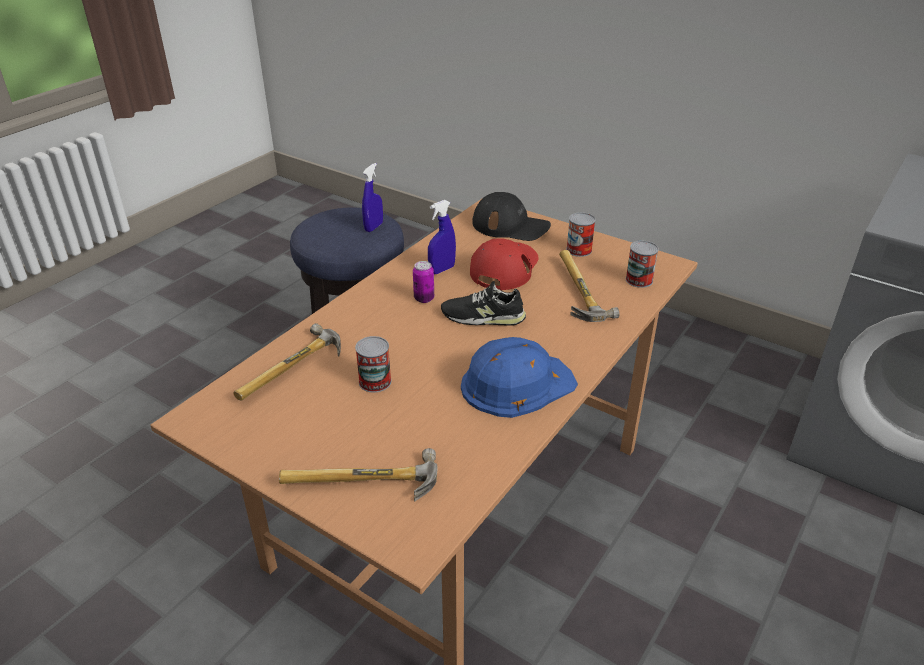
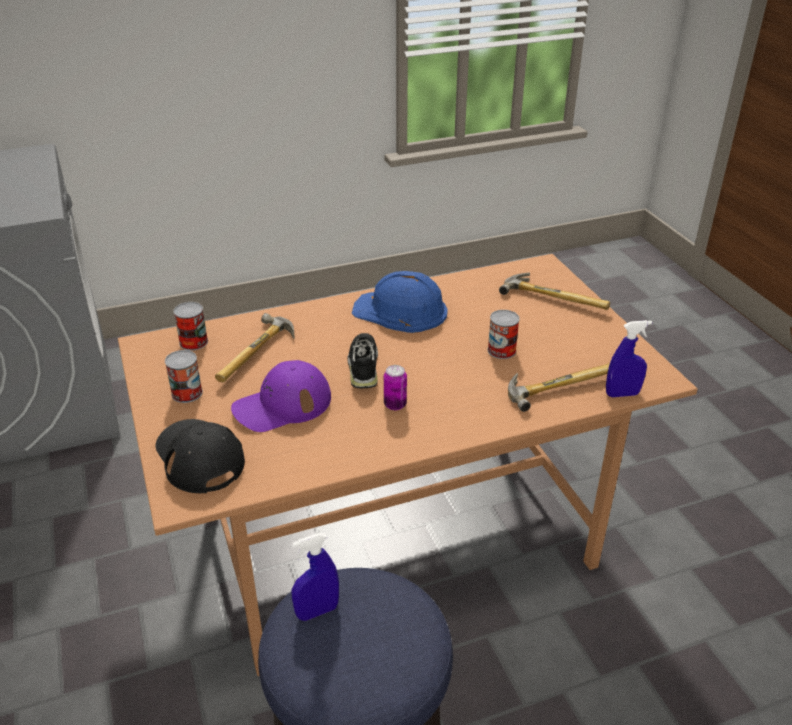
camera: 145 degrees left, 0 degrees up
blue spray bottle [428,200,456,274] -> blue spray bottle moved to [606,320,652,397]
black shoe [441,281,526,326] -> black shoe turned 135 degrees counterclockwise [348,333,378,388]
red cap [470,238,539,290] -> purple cap [231,360,331,432]

